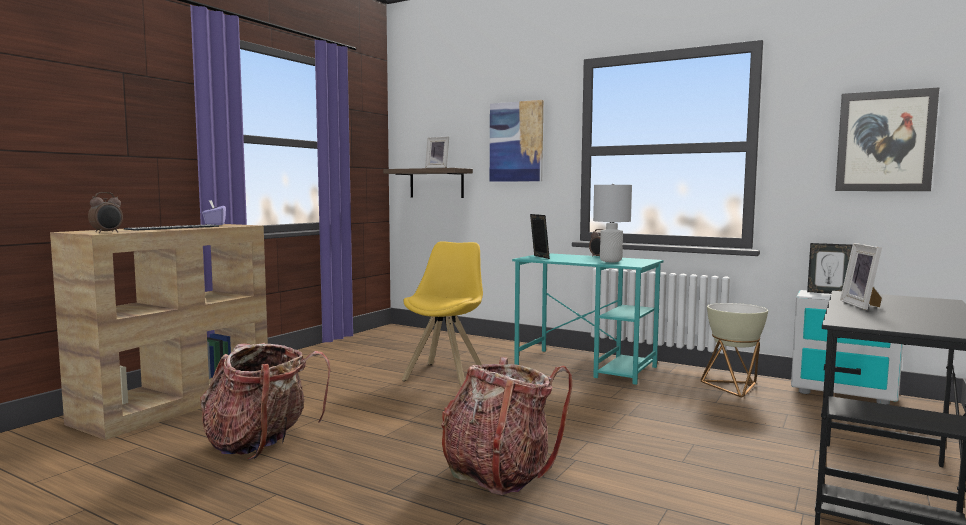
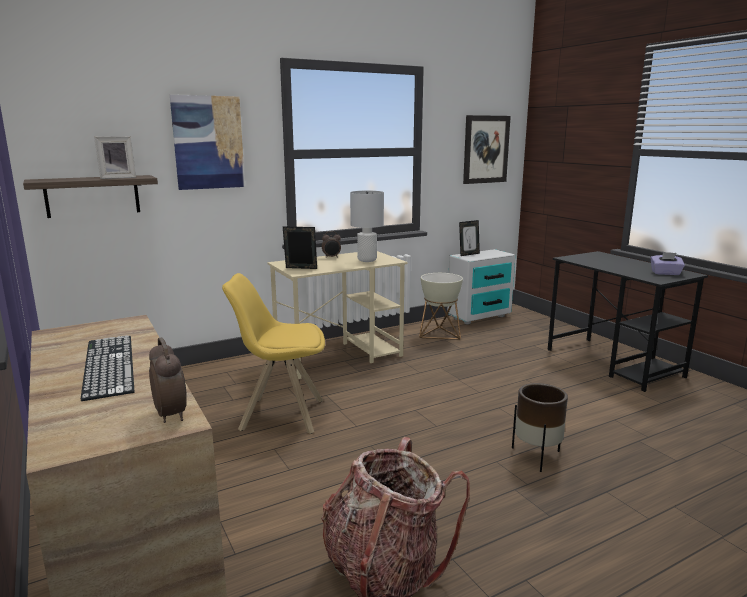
camera: 60 degrees left, 10 degrees up
purple tissue box [202,200,226,225] -> purple tissue box moved to [651,252,685,275]
yellow chair [401,241,483,386] -> yellow chair turned 45 degrees counterclockwise [222,273,325,434]
backpack [441,357,572,495] -> brown planter [512,383,568,472]
turquoise desk [512,253,663,385] -> beige desk [267,251,408,379]
picture frame [840,243,882,310] -> none

